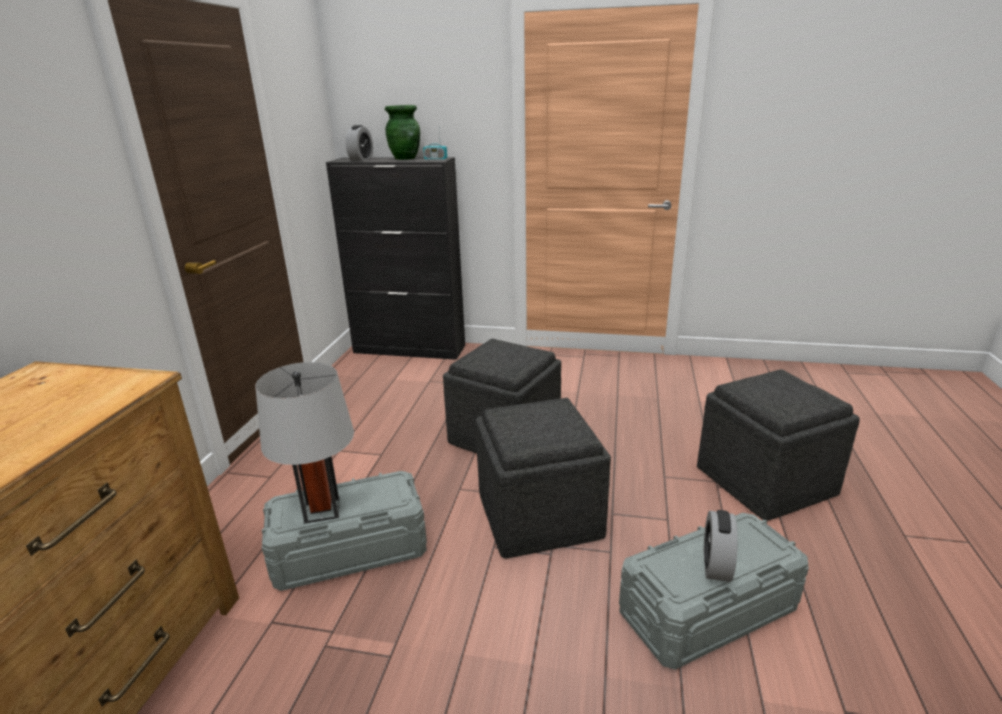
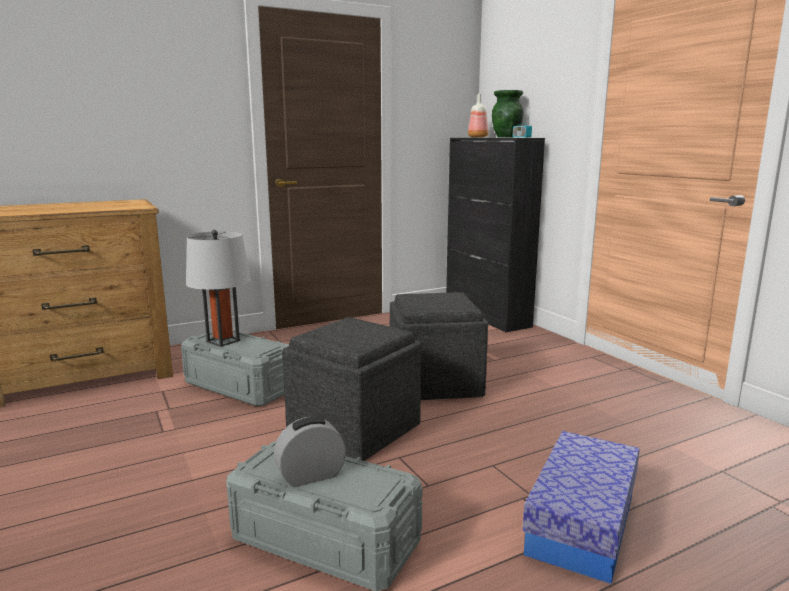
camera: 50 degrees right, 10 degrees down
alarm clock [346,125,373,161] -> bottle [468,94,488,138]
grey ottoman [697,369,860,521] -> storage box [522,431,640,584]

